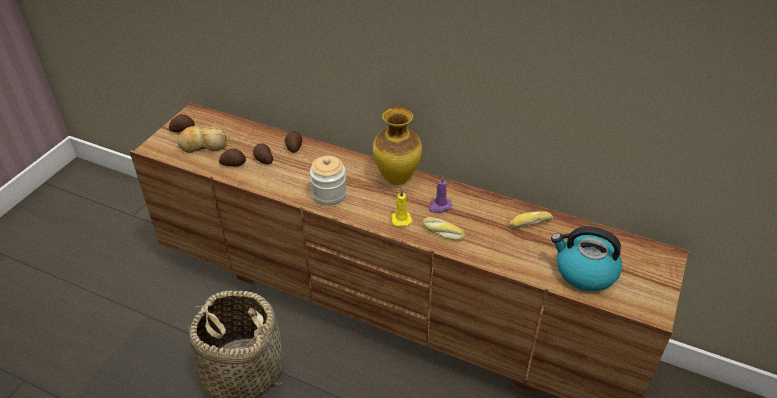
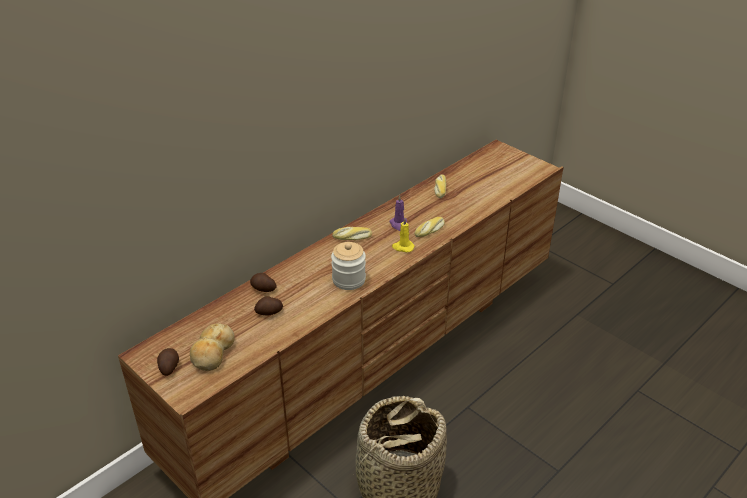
camera: 70 degrees left, 5 degrees down
potato [219,148,246,167] -> none
vase [373,107,422,185] -> bread [332,227,372,240]
kettle [551,226,622,291] -> none

